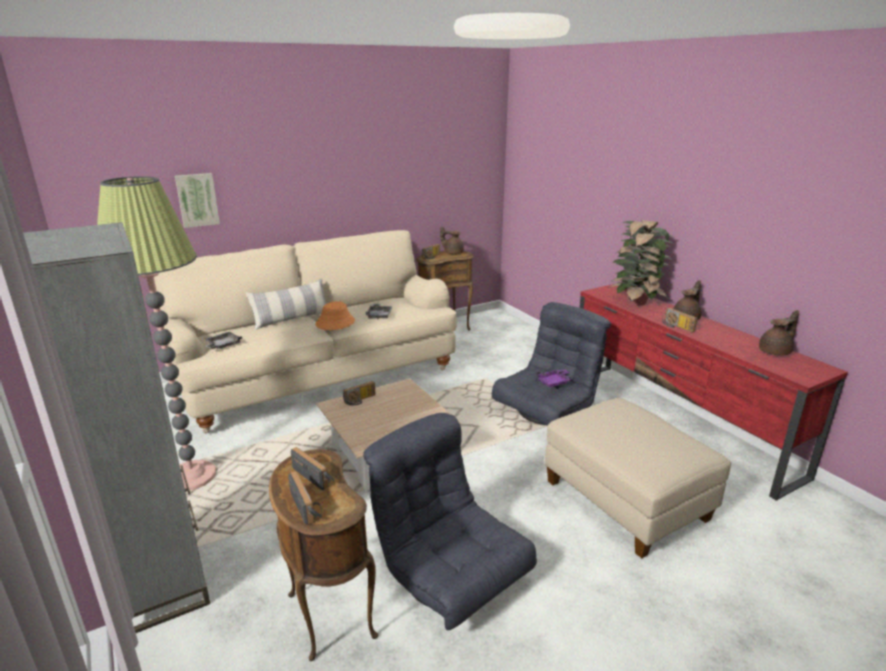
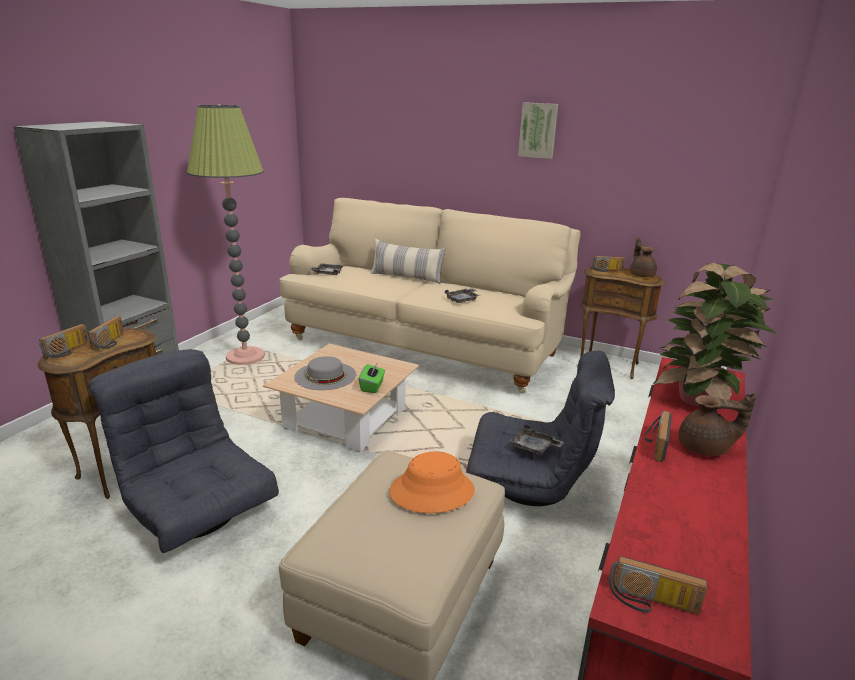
camera: 55 degrees right, 0 degrees up
picture [175,173,220,228] -> picture moved to [518,102,558,159]
orange hat [316,301,355,330] -> orange hat moved to [389,451,475,513]
radio [343,381,376,406] -> radio moved to [609,556,707,615]
grey armchair [363,413,537,631] -> grey armchair turned 60 degrees counterclockwise [88,349,279,553]
purple tray [536,370,571,387] -> grey tray [510,424,564,455]
brown teapot [759,310,799,356] -> none
none -> grey hat [294,356,356,390]
none -> green tissue box [359,364,385,393]

